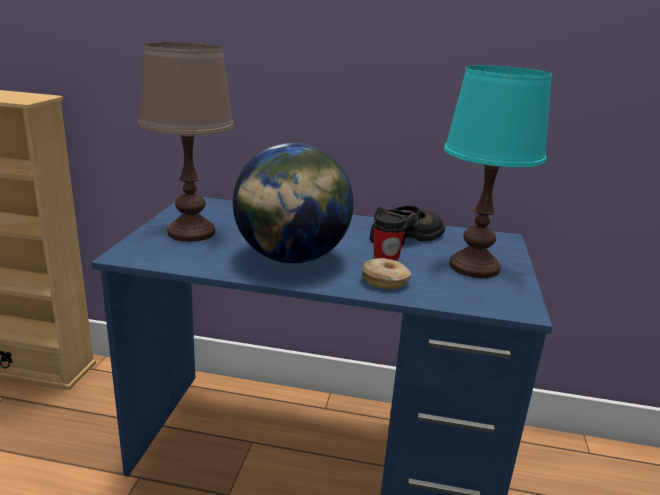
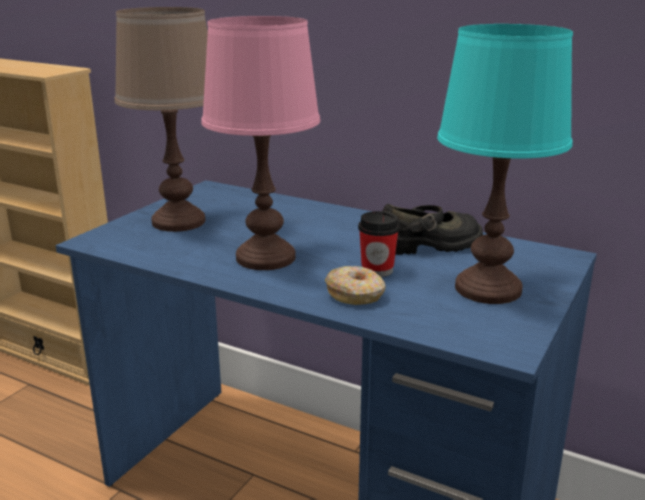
camera: 20 degrees right, 0 degrees up
globe [233,143,354,263] -> pink table lamp [201,16,320,270]

